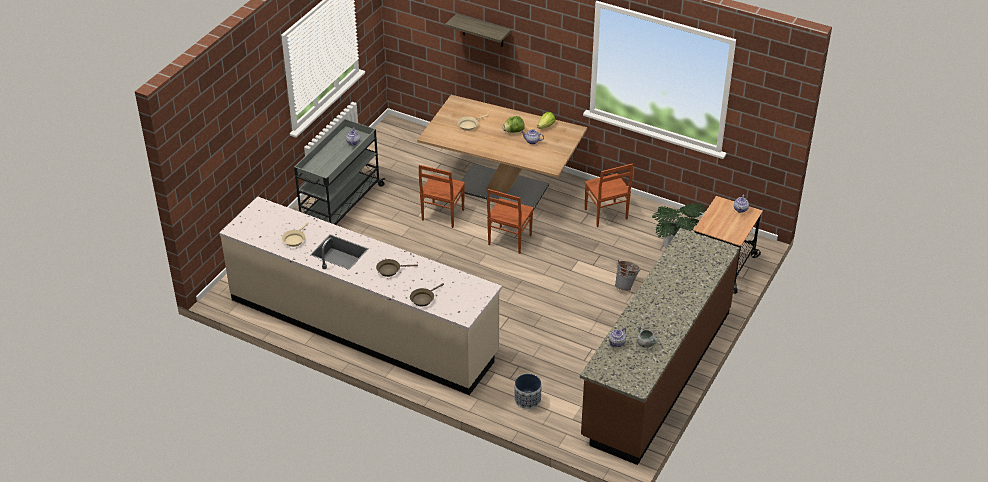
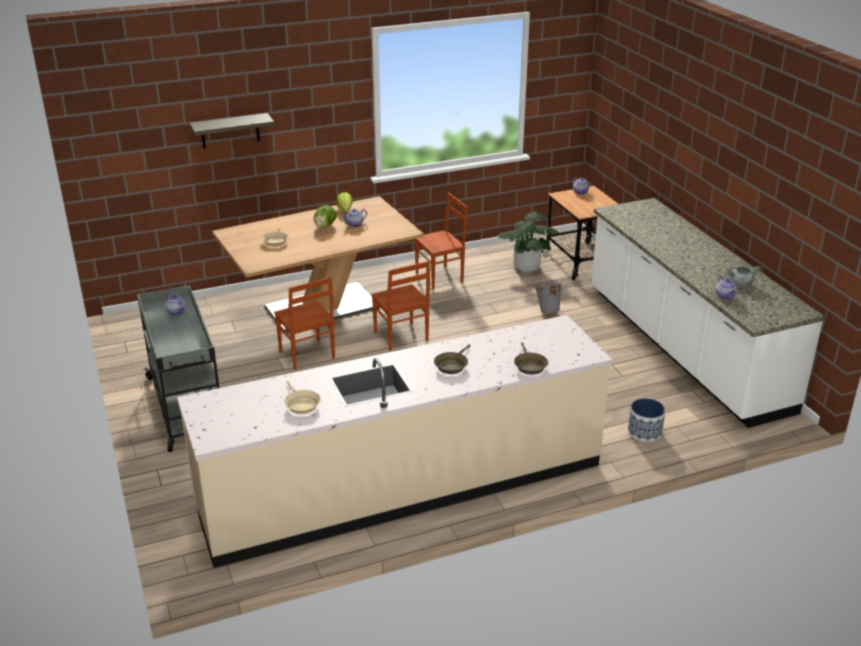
camera: 50 degrees left, 10 degrees down
brown counter [580,228,740,465] -> white counter [591,198,825,428]
brown chair [585,163,633,227] -> brown chair turned 45 degrees counterclockwise [415,193,467,290]

